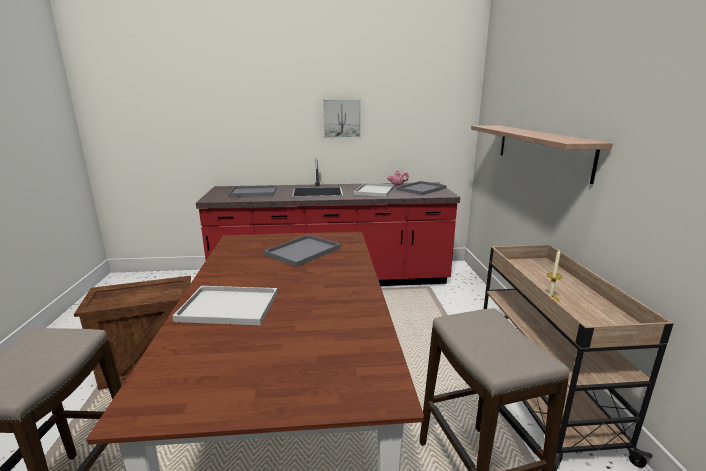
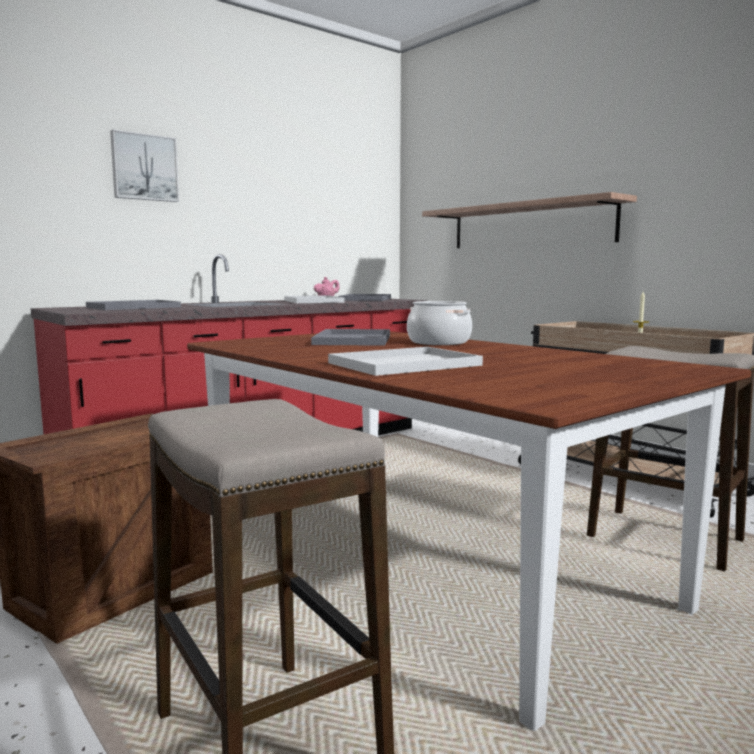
camera: 35 degrees left, 10 degrees down
picture [323,99,361,138] -> picture moved to [110,129,179,202]
none -> cooking pot [407,301,472,345]

